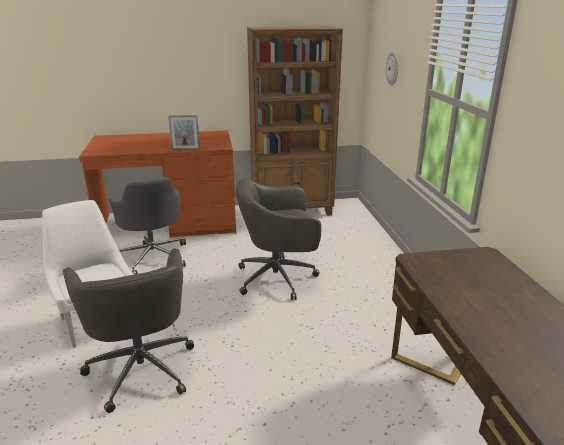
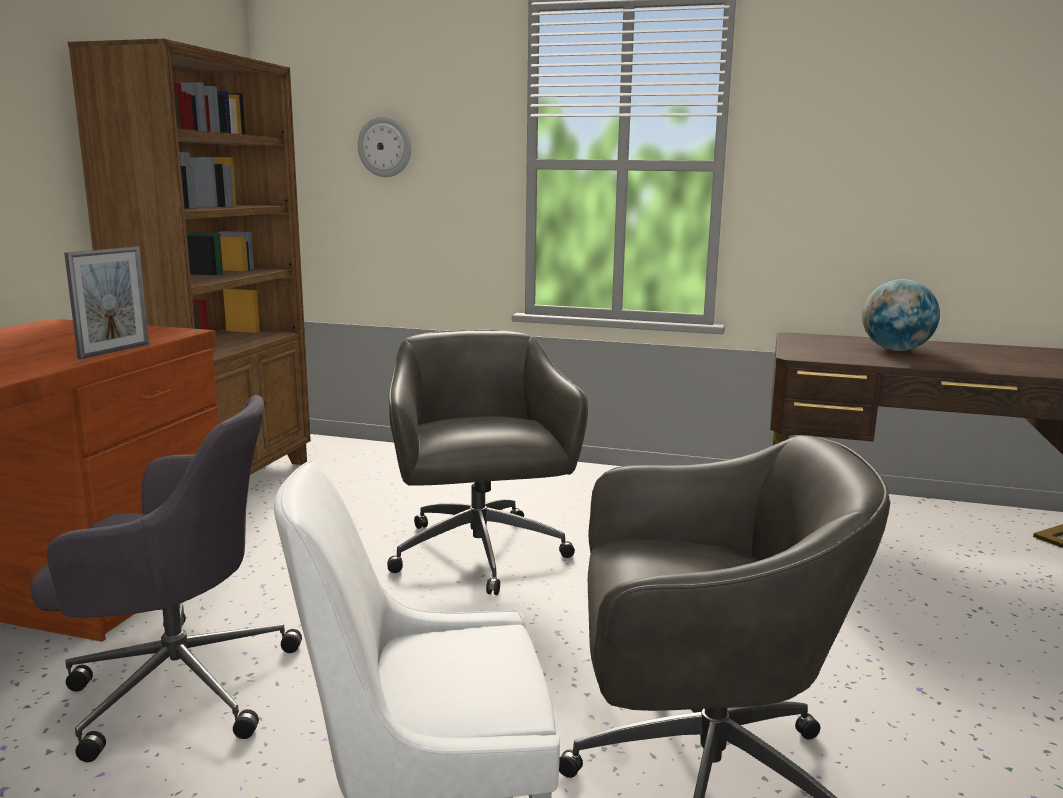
camera: 65 degrees left, 10 degrees down
grey office chair [236,178,321,300] -> grey office chair turned 150 degrees clockwise [387,330,588,595]
none -> globe [862,279,940,351]

